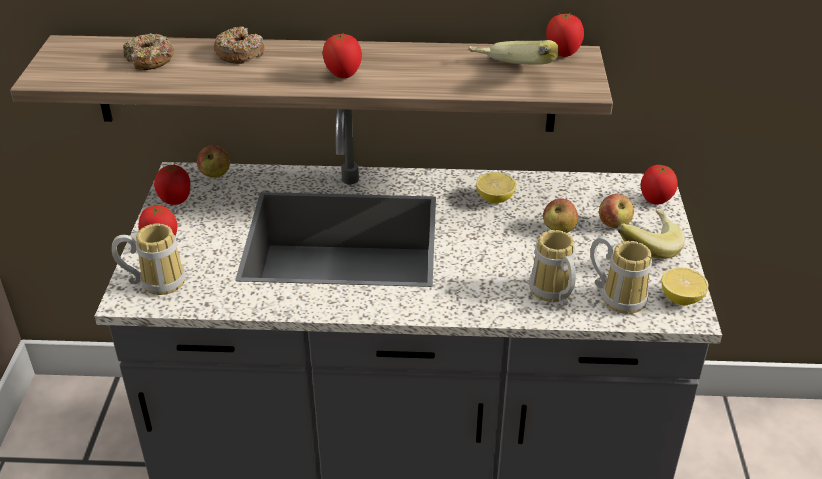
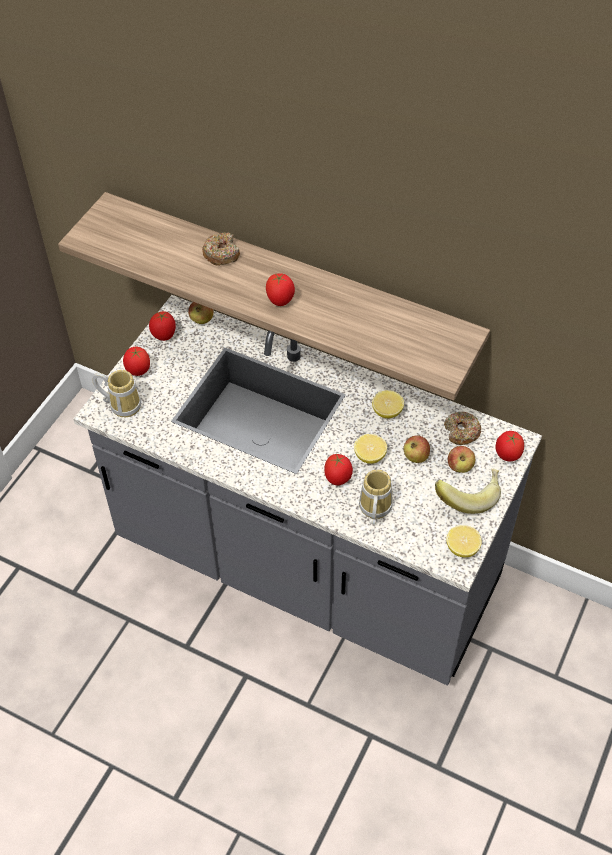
camera: 25 degrees right, 15 degrees up
donut [123,33,174,70] -> donut moved to [444,412,481,445]
banana [468,40,559,65] -> none
tomato [546,13,584,57] -> tomato moved to [324,454,353,486]
mug [590,236,652,314] -> none
none -> lemon [354,434,387,464]

